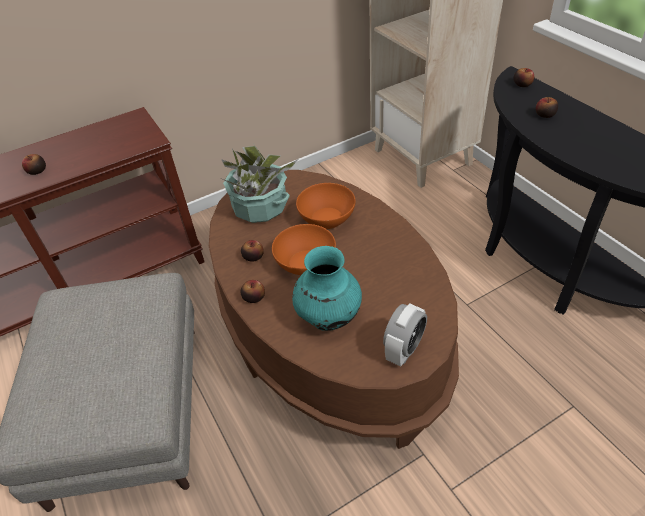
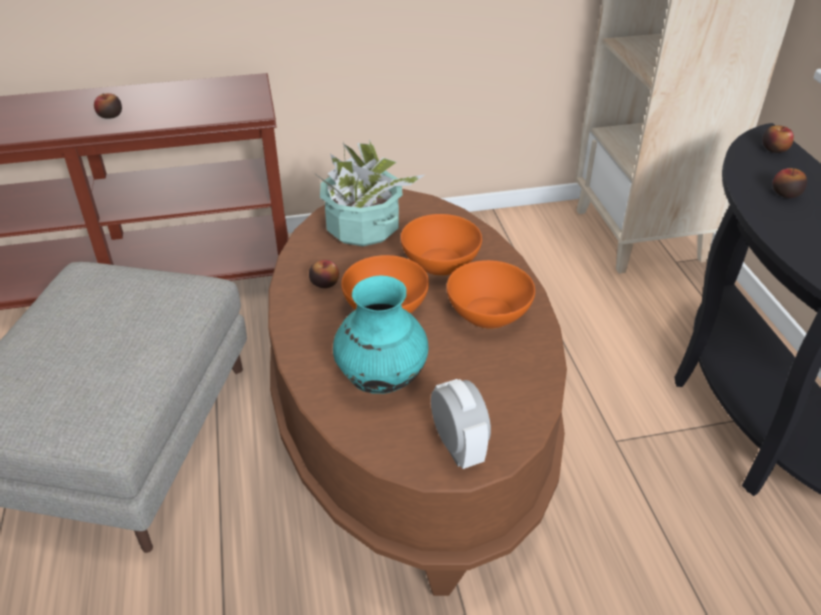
camera: 15 degrees right, 5 degrees down
apple [240,280,265,303] -> none
alarm clock [383,303,427,367] -> alarm clock turned 75 degrees counterclockwise [431,379,491,469]
none -> orange bowl [447,260,535,329]

